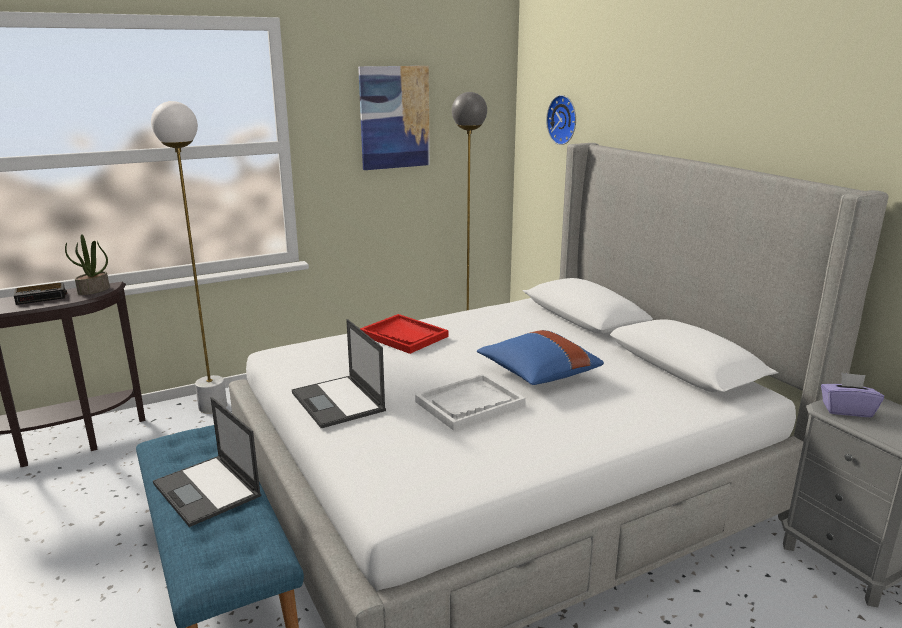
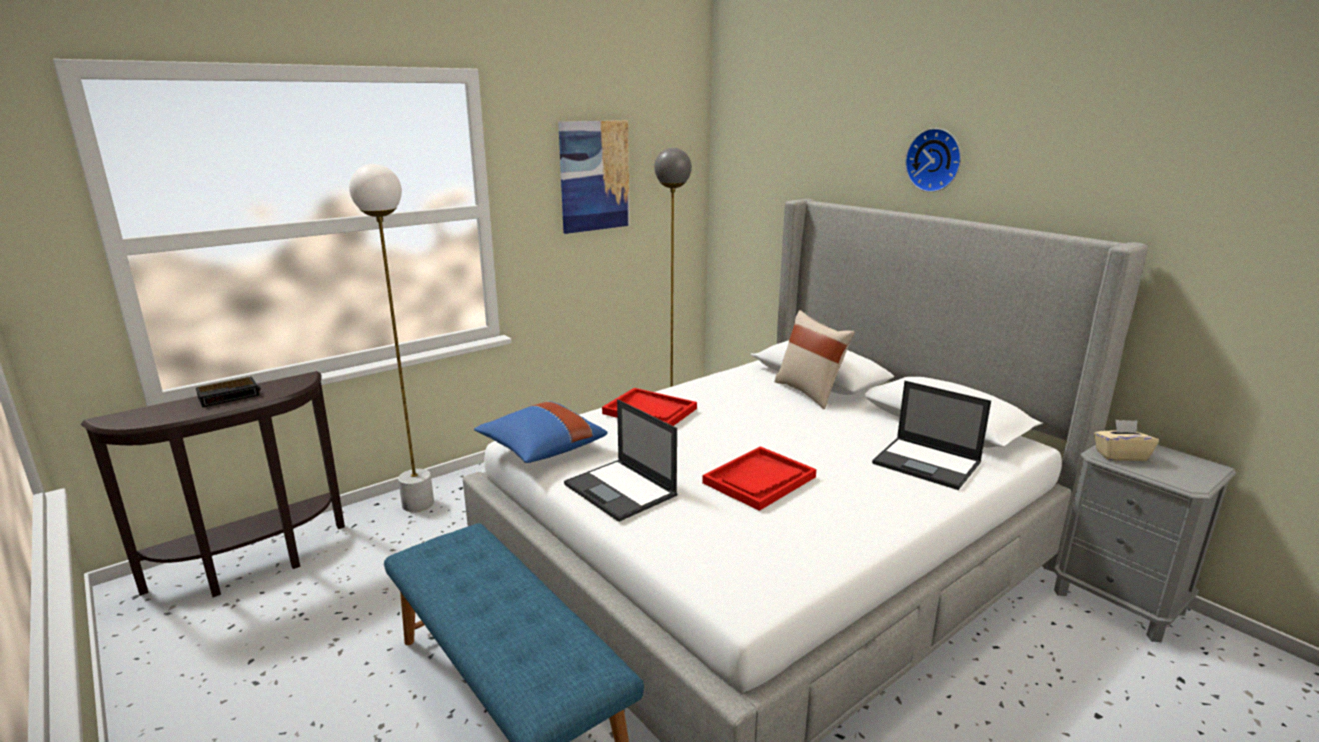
camera: 10 degrees left, 0 degrees up
potted plant [65,234,110,295] -> none
laptop [153,397,261,527] -> laptop moved to [872,381,991,490]
white tray [415,374,525,431] -> red tray [702,446,816,511]
blue pillow [477,330,604,385] -> blue pillow moved to [474,401,607,463]
wall clock [546,95,576,145] -> wall clock moved to [905,128,961,192]
purple tissue box [821,373,884,417] -> beige tissue box [1094,420,1159,461]
none -> beige pillow [775,310,855,409]

